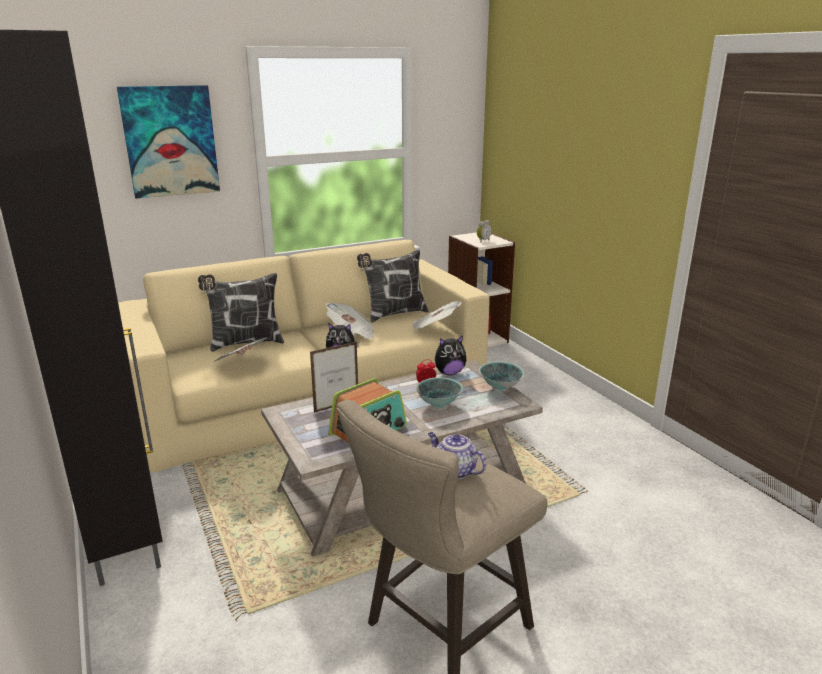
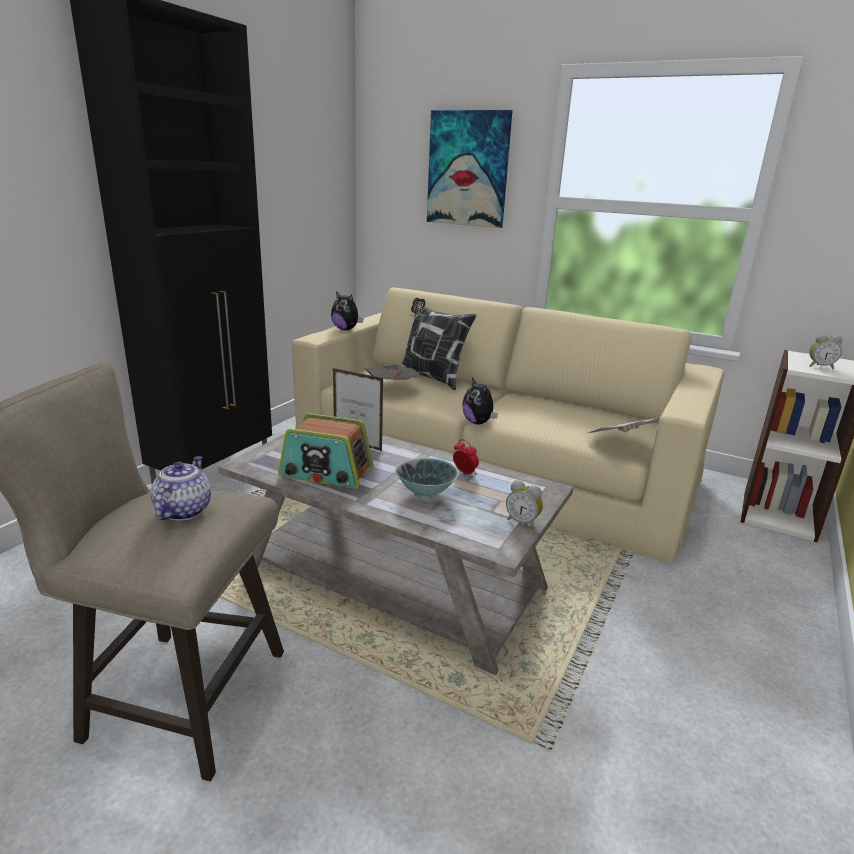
camera: 55 degrees right, 0 degrees up
newspaper [325,303,374,339] -> none
pillow [357,250,429,323] -> none
plush toy [435,335,467,375] -> plush toy moved to [331,291,363,330]
bowl [479,362,524,392] -> alarm clock [506,480,543,529]

